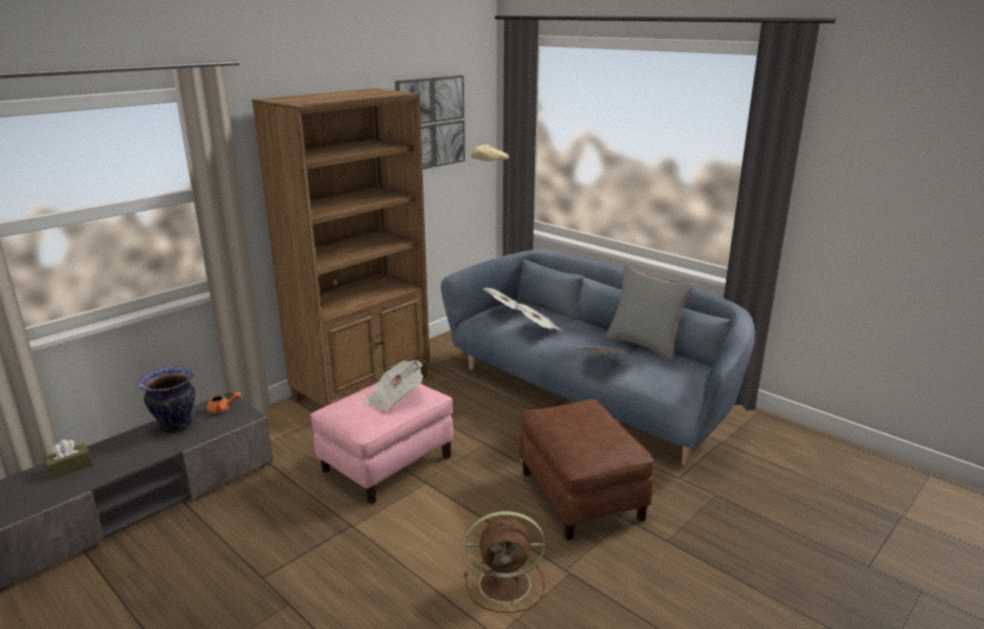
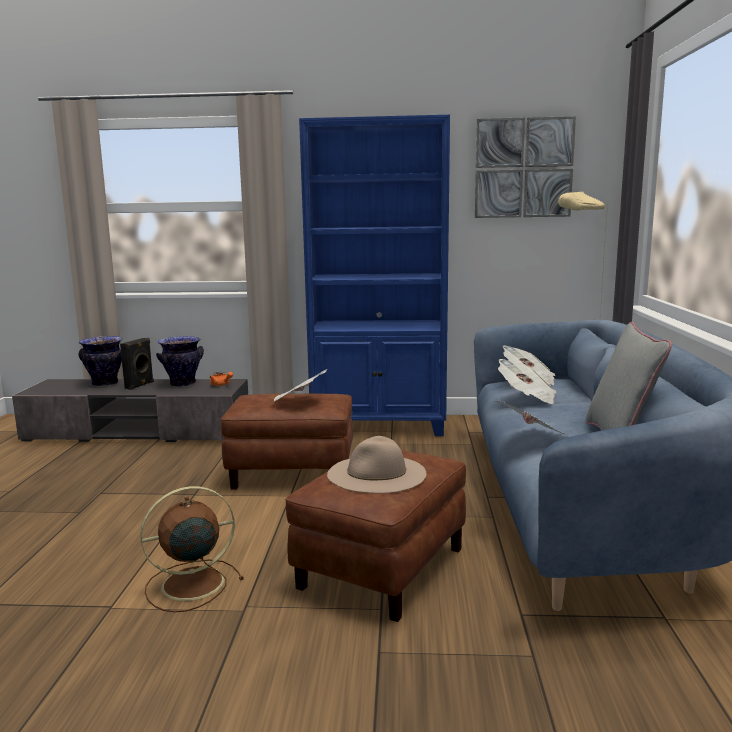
camera: 50 degrees right, 10 degrees down
brown tissue box [43,440,93,479] -> vase [78,336,122,387]
brown bookcase [252,88,430,409] -> blue bookcase [299,115,450,436]
pink ottoman [310,383,453,504] -> brown ottoman [221,394,353,490]
brown fan [465,511,545,613] -> brown fan turned 105 degrees clockwise [140,486,244,612]
none -> black speaker [120,338,154,390]
none -> beige hat [327,436,426,494]

